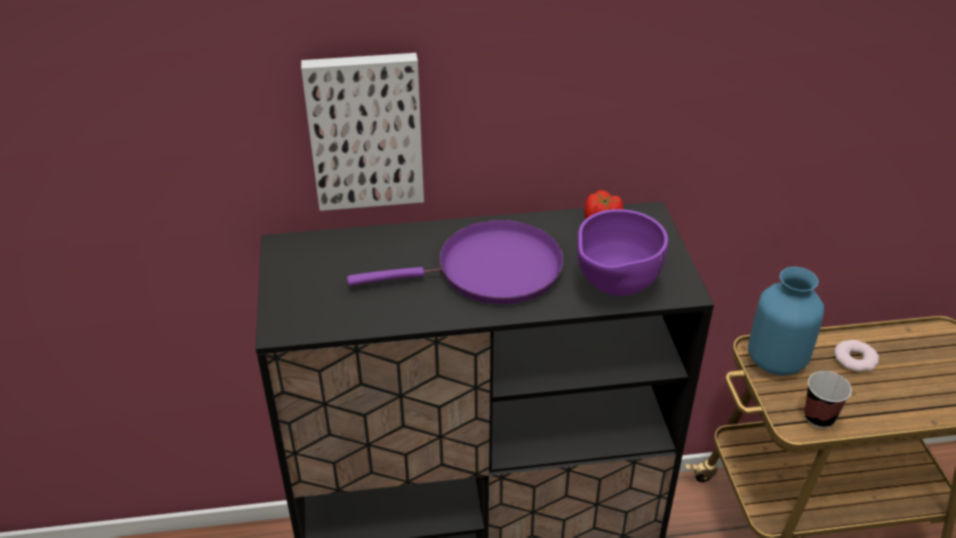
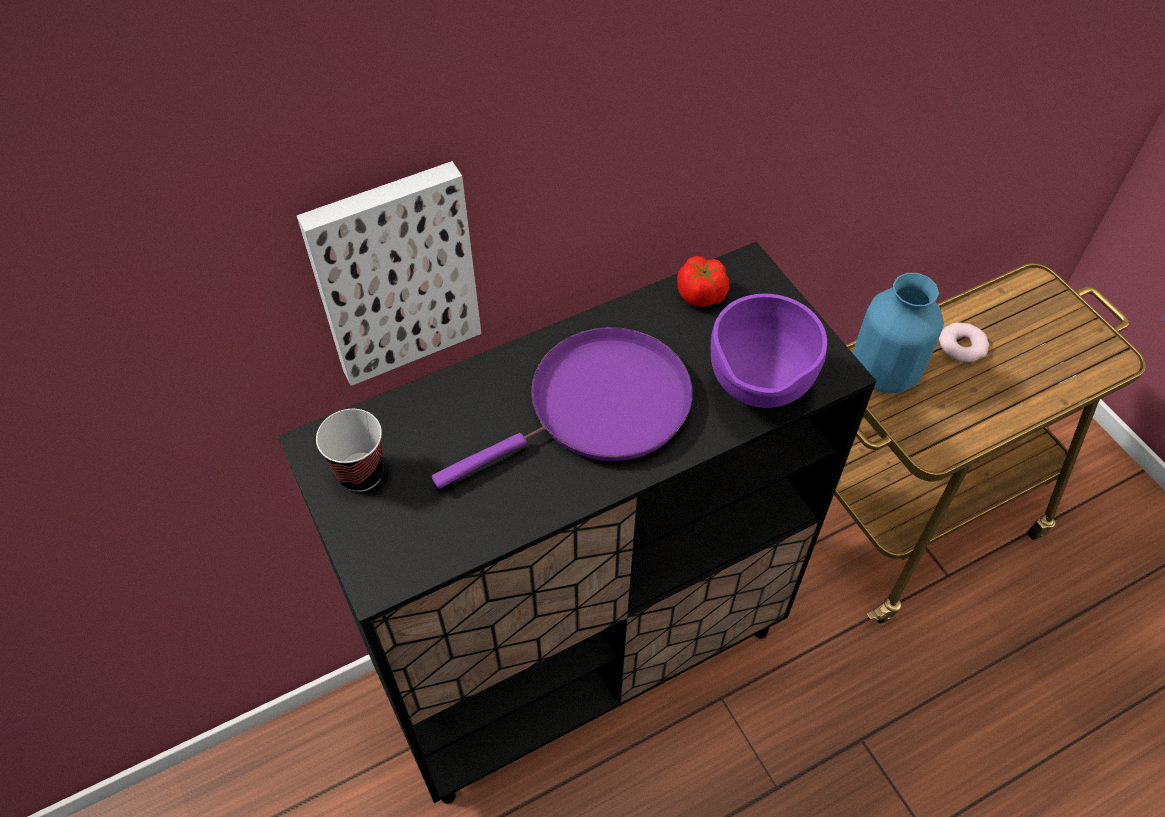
camera: 20 degrees left, 15 degrees up
cup [804,371,852,428] -> cup moved to [316,409,383,492]

